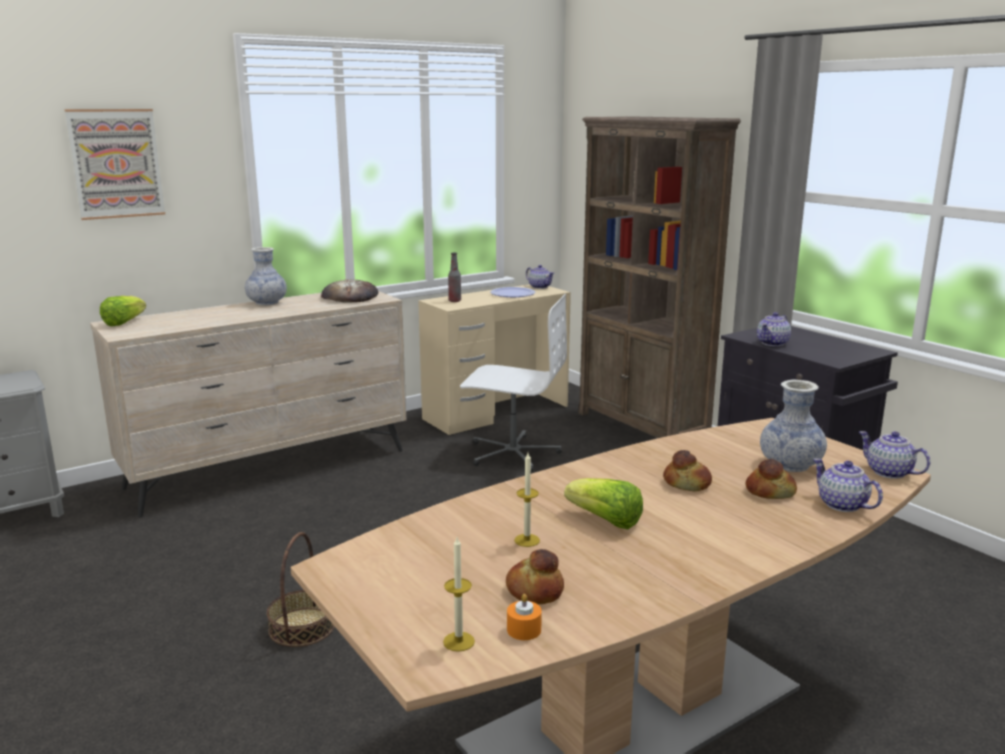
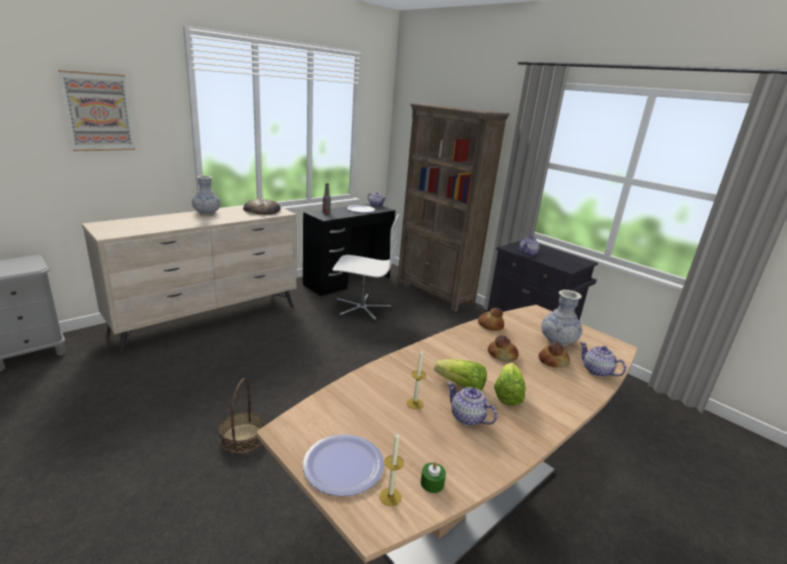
camera: 10 degrees left, 5 degrees up
lettuce [100,296,146,327] -> lettuce moved to [494,363,526,406]
beige desk [418,284,571,435] -> black desk [303,204,395,296]
bread [506,549,564,604] -> bread moved to [478,308,504,331]
orange candle [507,594,542,640] -> green candle [421,461,446,493]
teapot [859,431,931,479] -> teapot moved to [447,382,497,426]
none -> plate [303,434,384,496]

